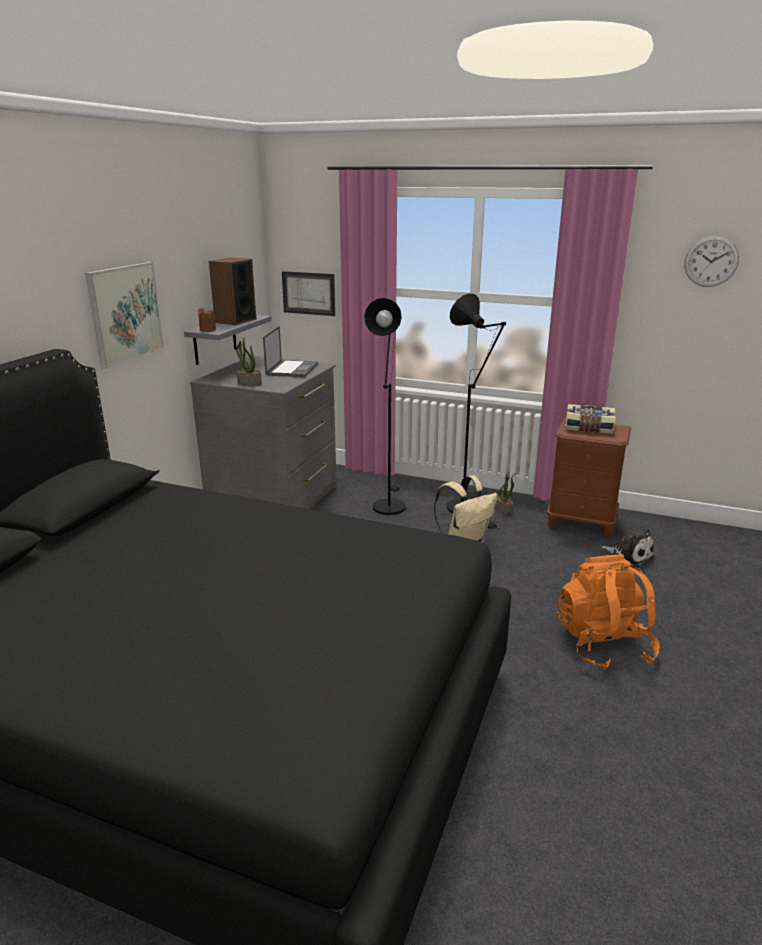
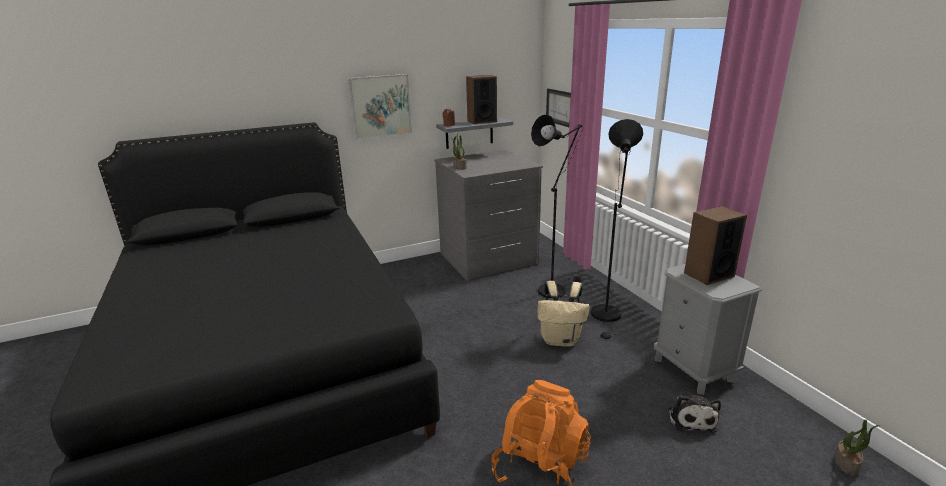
camera: 45 degrees right, 0 degrees up
laptop [263,326,318,377] -> none
potted plant [495,472,515,515] -> potted plant moved to [834,420,881,476]
brown nightstand [547,418,631,538] -> grey nightstand [654,264,762,395]
book [565,404,616,434] -> speaker [684,206,747,285]
wall clock [684,235,739,287] -> none

